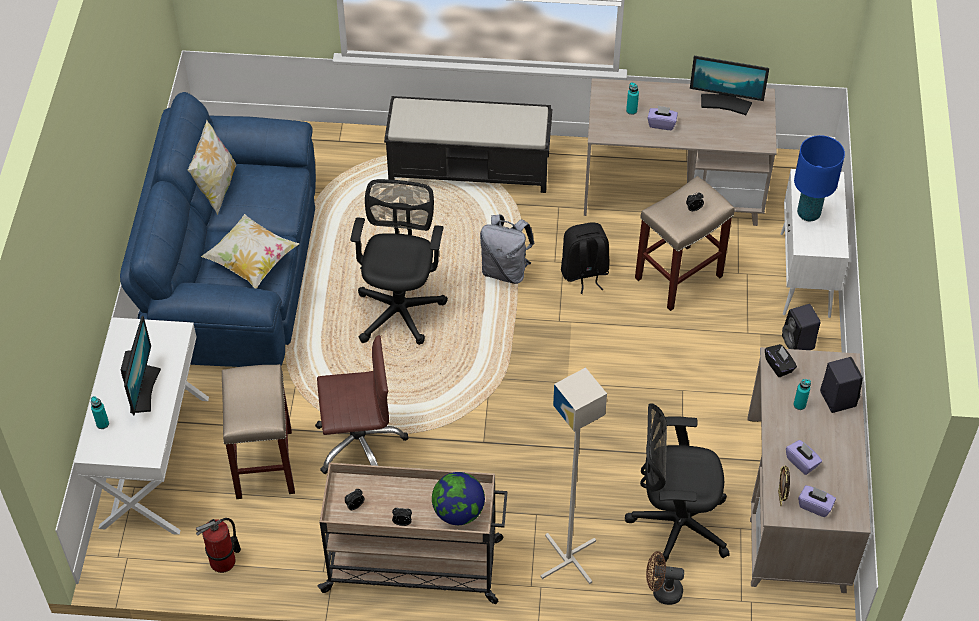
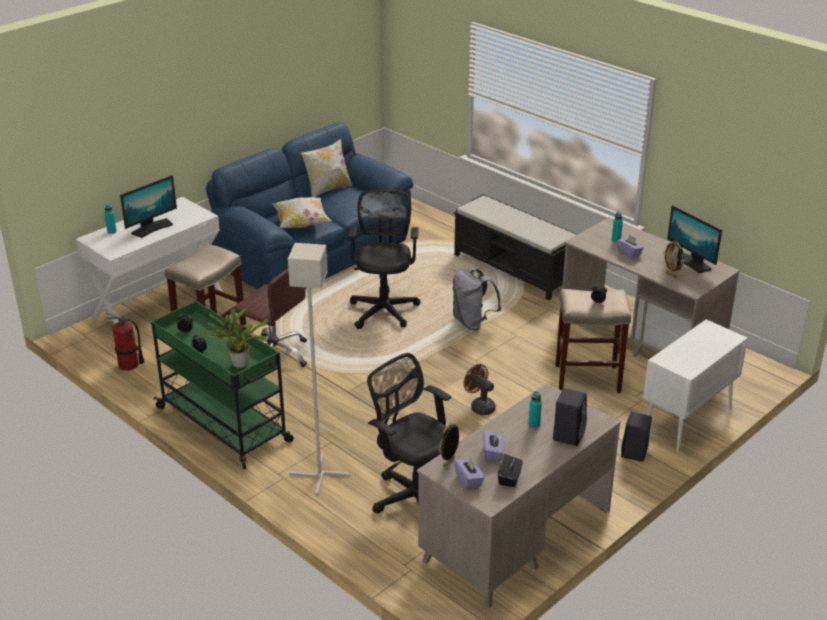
camera: 40 degrees right, 20 degrees down
beige cart [317,463,507,604] -> green cart [151,301,294,469]
black office chair [350,179,448,345] -> black office chair turned 45 degrees counterclockwise [348,190,421,329]
globe [432,472,485,525] -> potted plant [199,309,268,368]
black backpack [561,222,610,294] -> none
brown fan [646,551,684,605] -> brown fan moved to [464,364,496,415]
black tissue box [765,344,797,377] -> black tissue box moved to [498,454,523,487]
blue table lamp [794,135,845,221] -> none
none -> picture frame [663,241,684,278]

